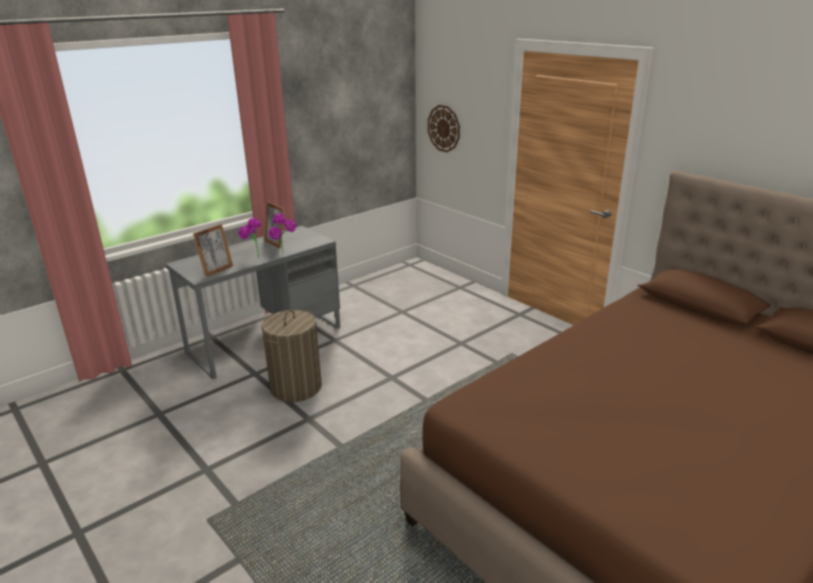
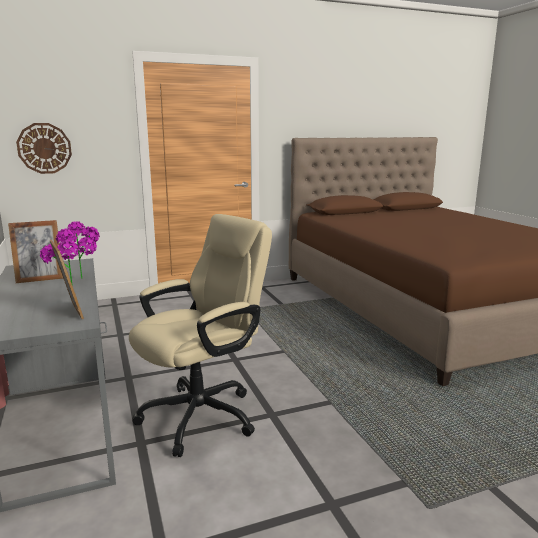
camera: 70 degrees left, 10 degrees down
laundry basket [261,310,322,402] -> beige office chair [129,214,272,457]

